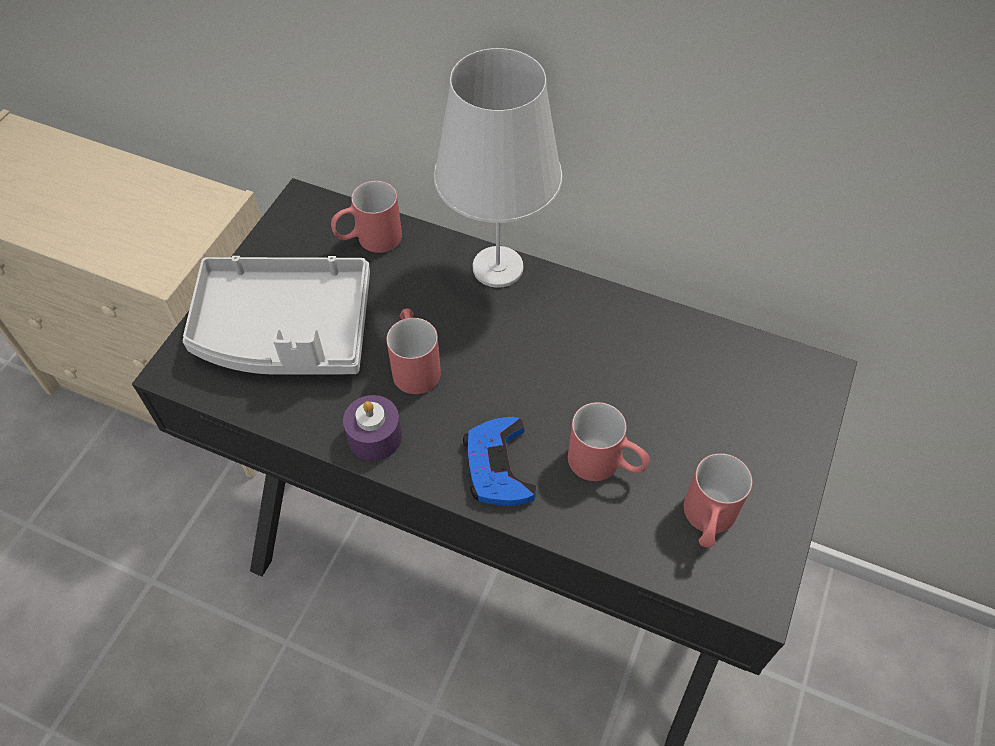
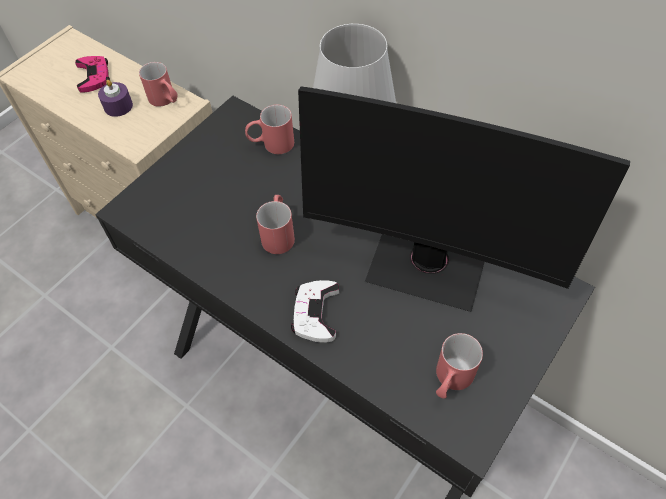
camera: 15 degrees right, 0 degrees up
grey tray [183,256,370,375] -> none
purple candle [343,395,402,461] -> purple candle moved to [98,80,133,117]
blue game controller [463,417,536,506] -> white game controller [291,280,339,343]
red mug [568,402,650,481] -> red mug moved to [139,62,178,107]
none -> pink game controller [75,56,110,93]
none -> monitor [298,87,630,312]

